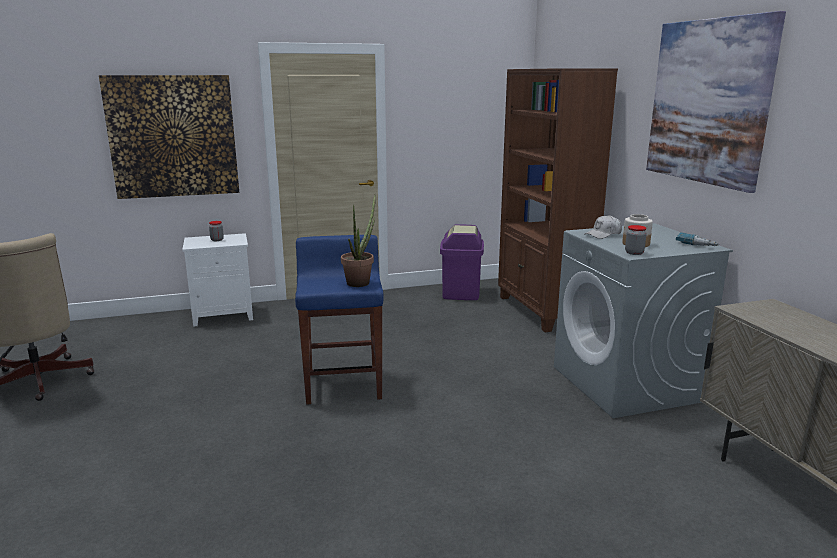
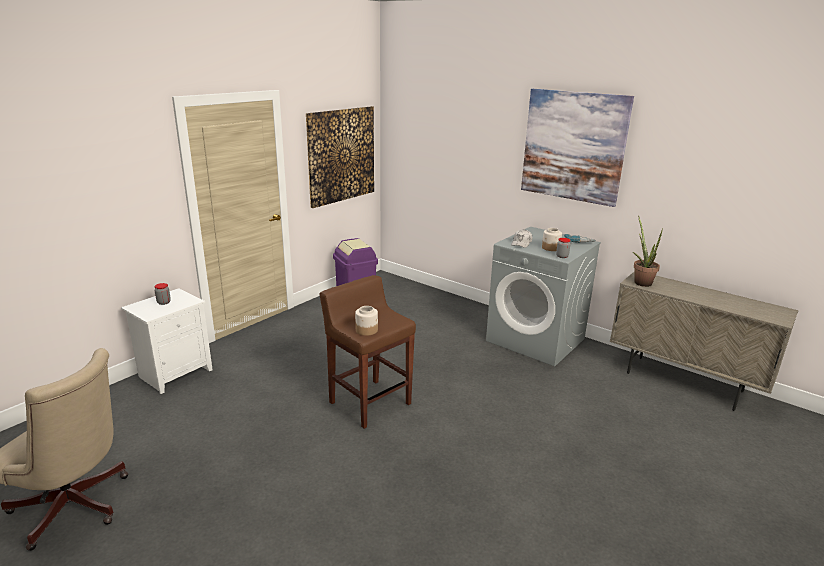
camera: 35 degrees left, 5 degrees up
picture [99,75,239,199] -> picture moved to [306,106,374,208]
blue stool [295,235,383,405] -> brown stool [319,275,416,429]
potted plant [341,193,376,287] -> potted plant moved to [633,216,663,287]
brown bookcase [498,68,618,332] -> none
none -> jar [355,306,378,336]

